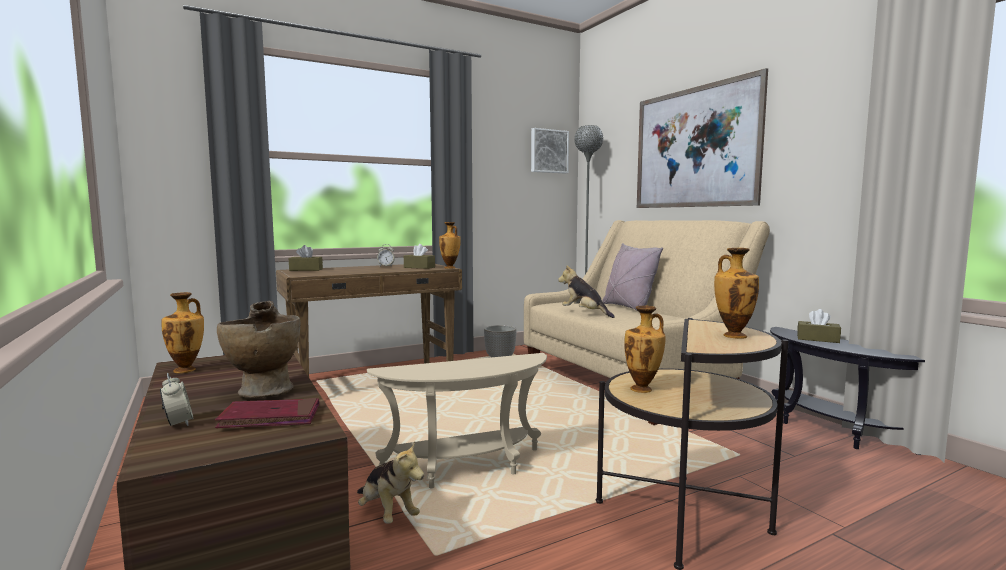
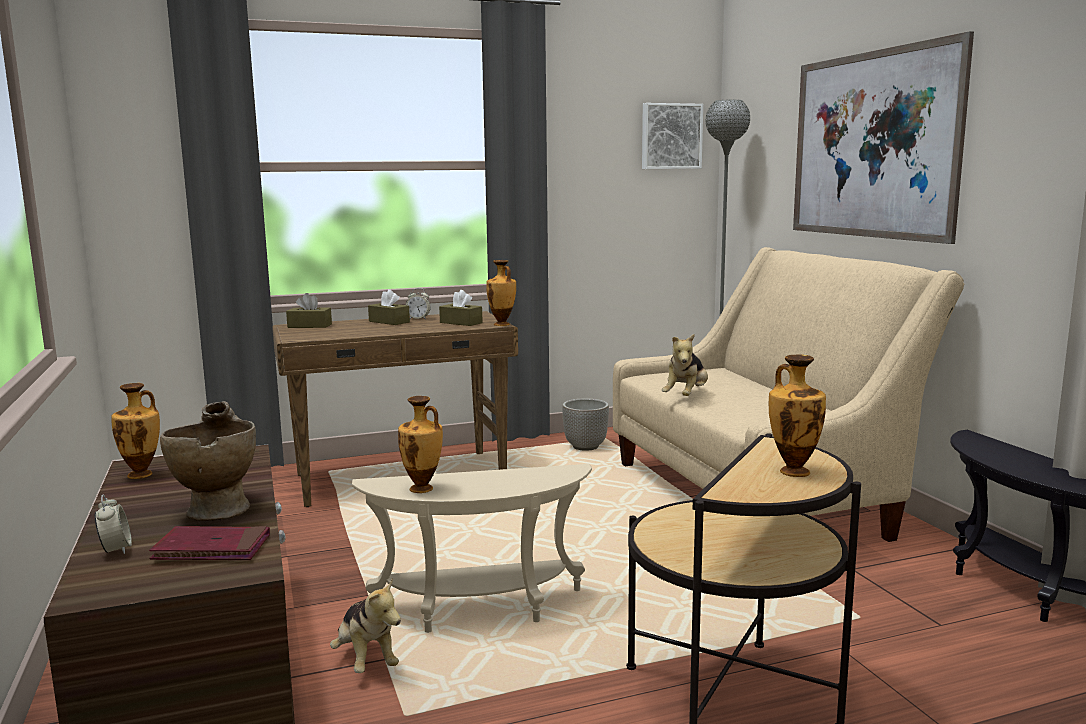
camera: 10 degrees right, 5 degrees up
plush toy [558,265,614,318] -> plush toy turned 120 degrees counterclockwise [662,334,708,396]
purple pillow [602,243,663,311] -> none
vase [624,306,666,393] -> vase moved to [398,396,443,493]
brown tissue box [797,309,841,343] -> brown tissue box moved to [368,289,410,325]

